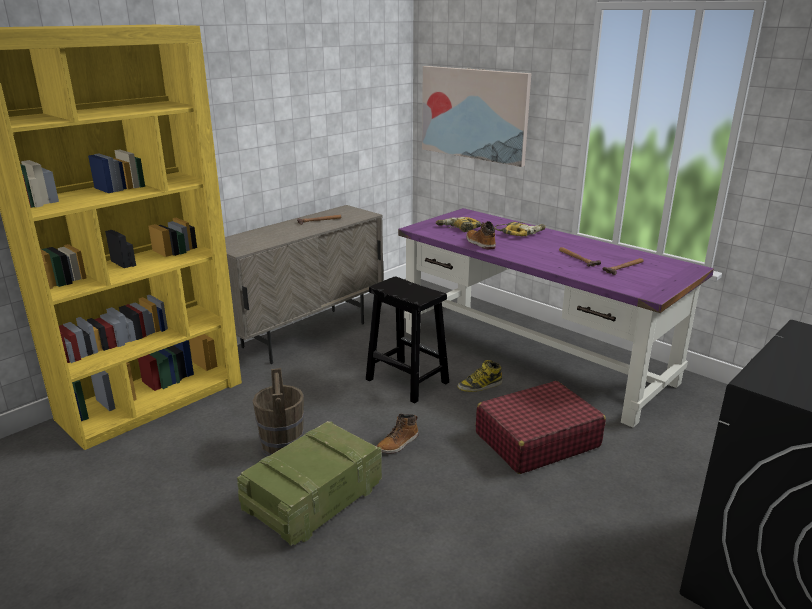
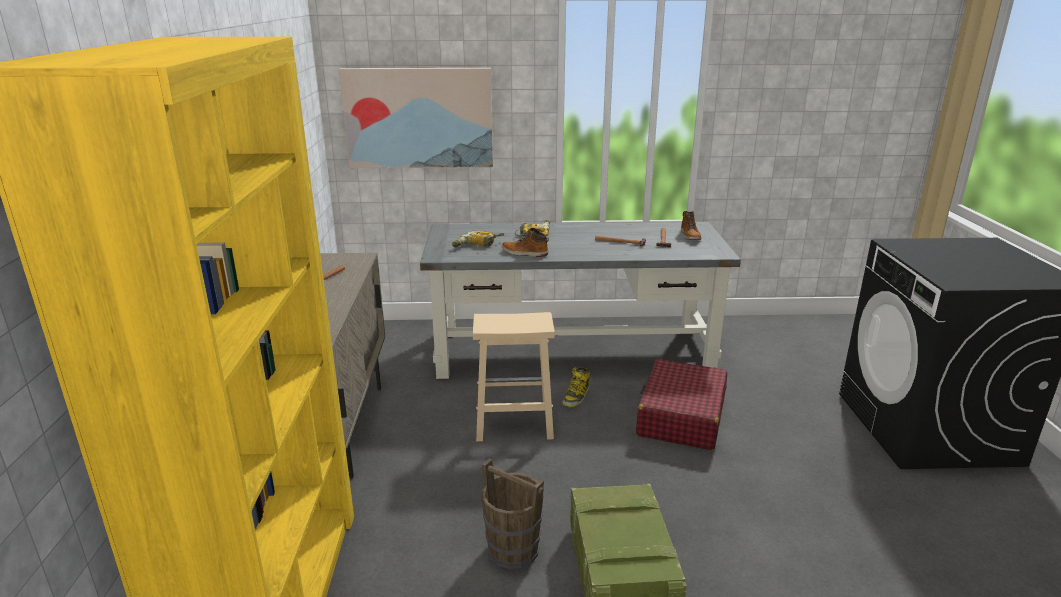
camera: 45 degrees left, 0 degrees up
black stool [366,276,449,404] -> beige stool [473,312,555,442]
boot [377,414,419,453] -> boot moved to [681,211,701,240]
purple desk [398,208,714,428] -> grey desk [420,222,741,379]

